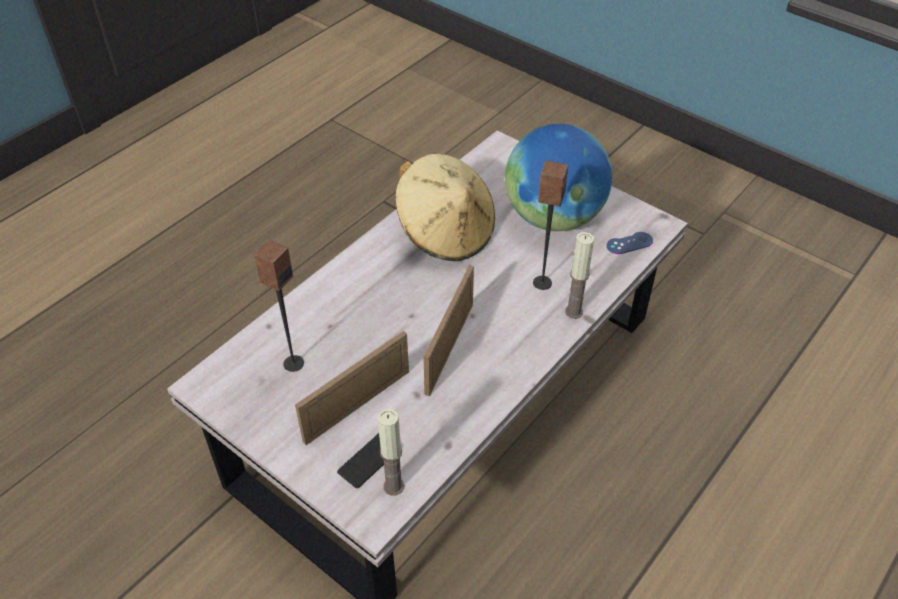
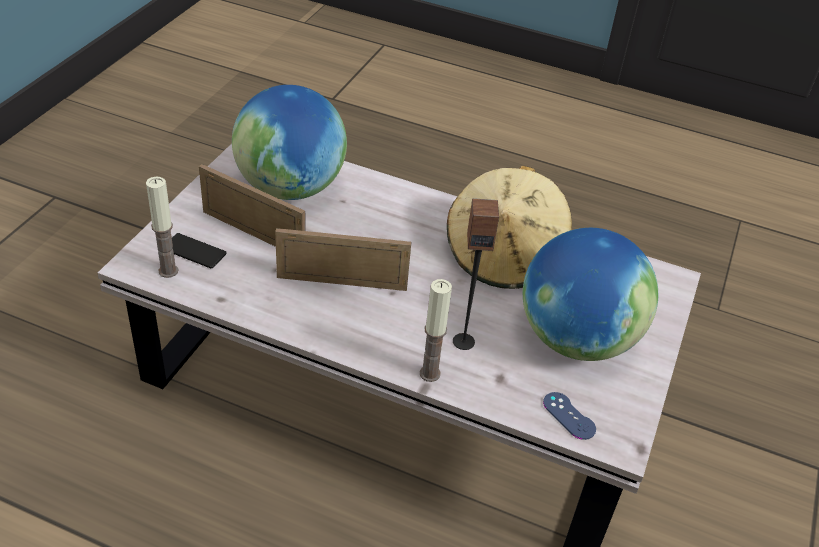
camera: 70 degrees right, 5 degrees down
speaker [253,240,304,372] -> globe [232,85,347,200]

